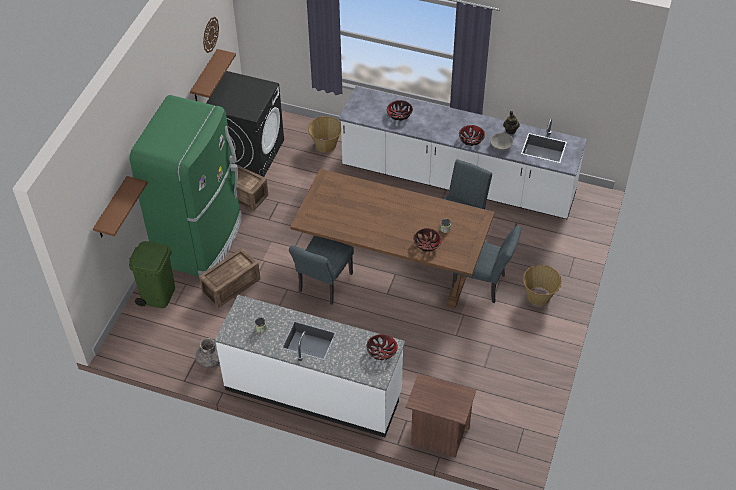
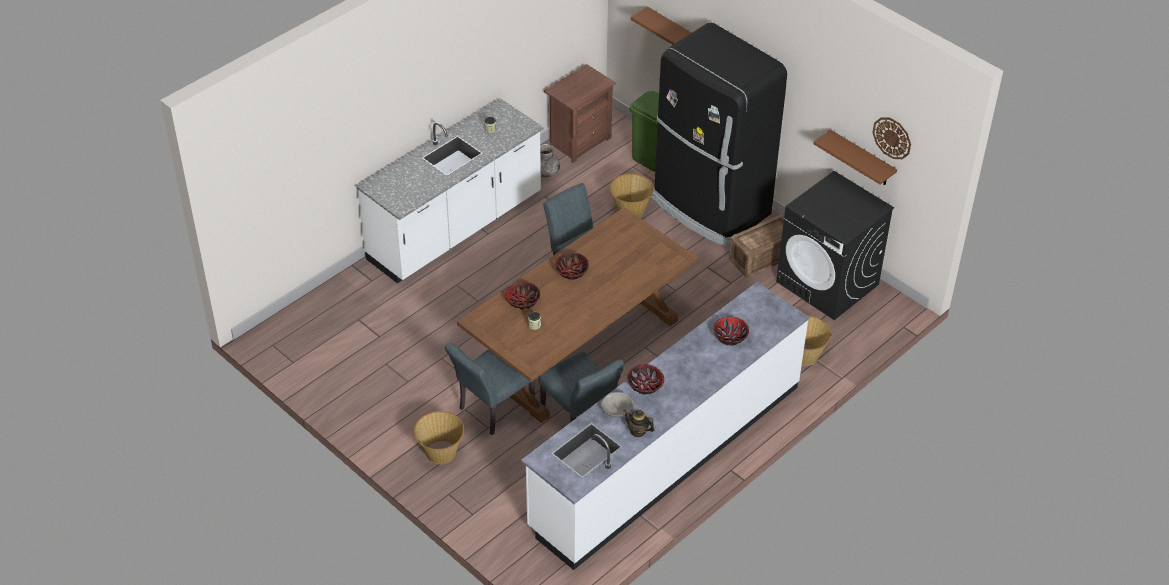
camera: 115 degrees right, 5 degrees down
green fridge [130,95,242,276] -> black fridge [651,23,787,247]
crate [199,248,260,308] -> basket [609,173,654,218]
bowl [367,334,398,360] -> bowl moved to [555,252,589,280]
brown nightstand [406,373,476,458] -> brown nightstand moved to [544,64,616,163]

